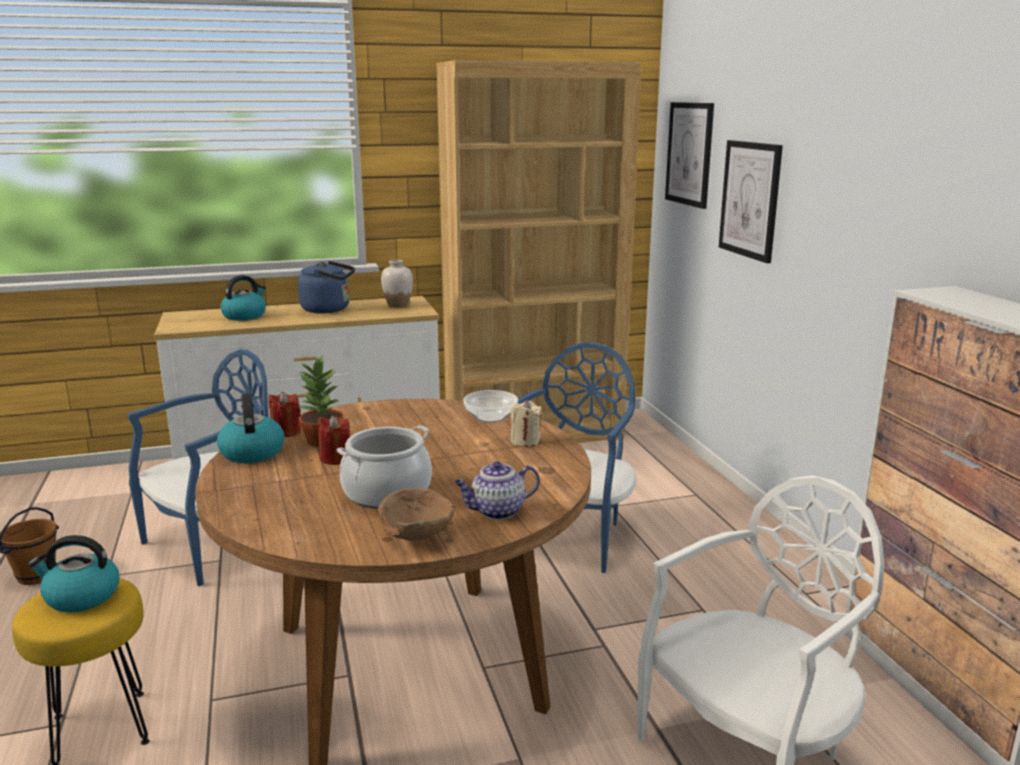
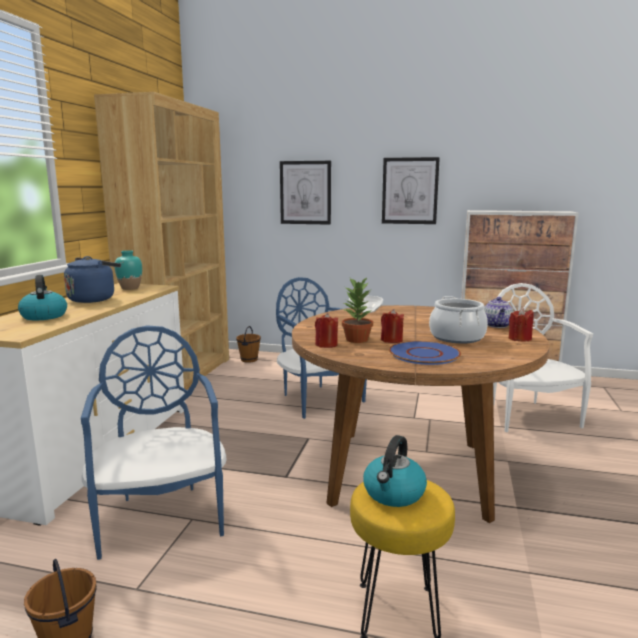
camera: 60 degrees left, 5 degrees down
kettle [217,393,284,463] -> none
brown bowl [378,488,454,541] -> red candle [509,308,534,341]
white vase [381,260,413,307] -> turquoise vase [115,250,142,290]
beige candle [511,400,542,447] -> none
picture [665,102,714,209] -> picture moved to [382,157,440,224]
none -> brown bucket [236,326,261,363]
none -> blue plate [389,341,461,365]

